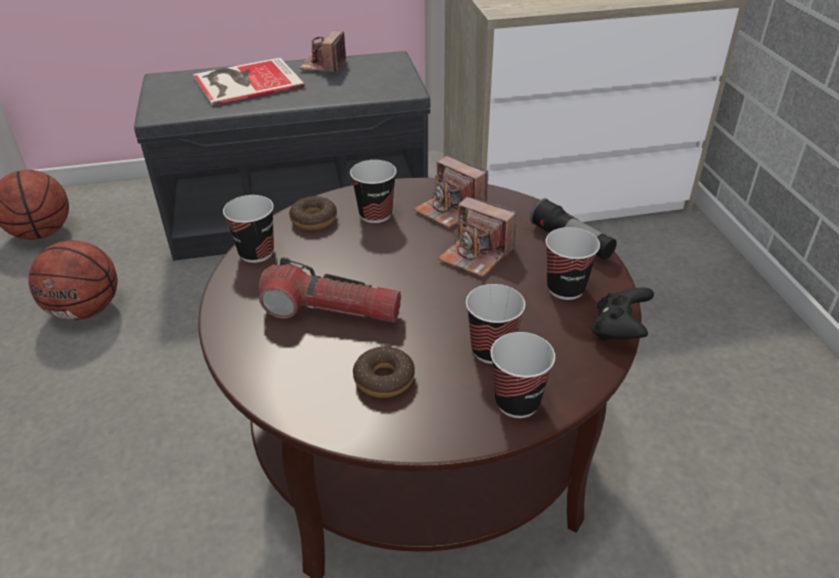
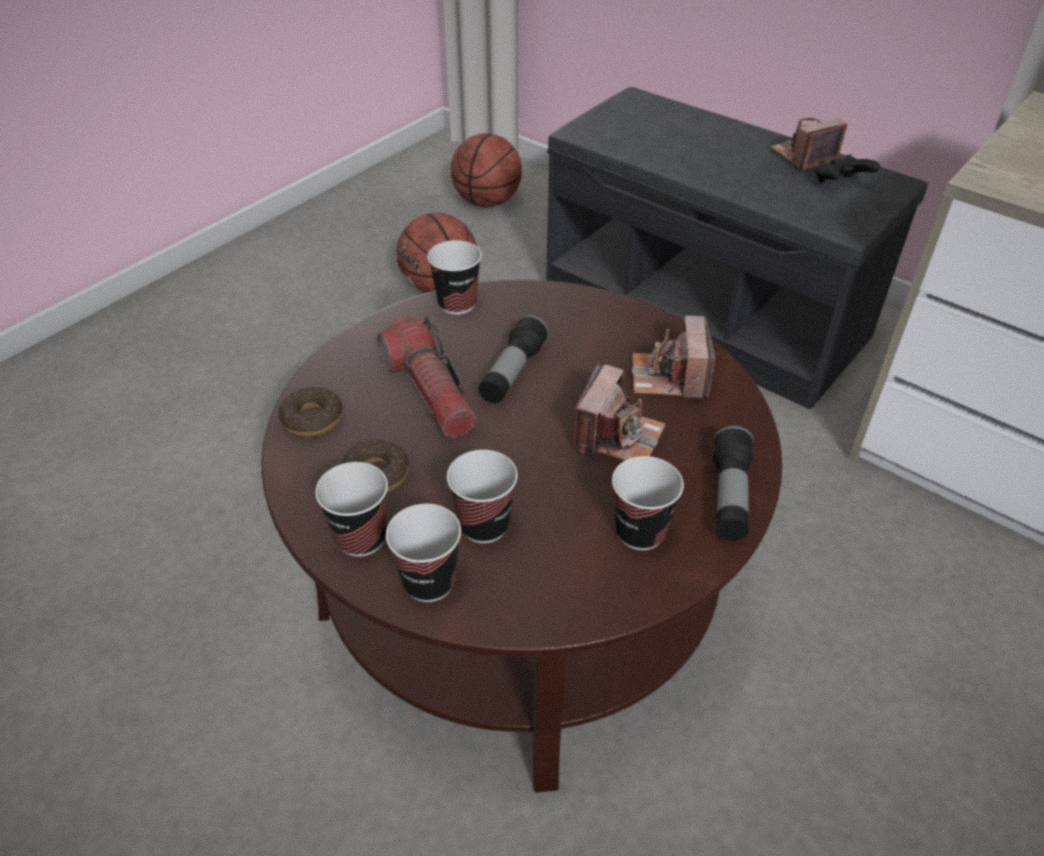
camera: 50 degrees right, 5 degrees up
book [193,58,305,106] -> none
donut [289,196,337,230] -> donut moved to [279,386,343,437]
cup [350,160,397,223] -> cup moved to [315,462,388,557]
camera [438,197,517,277] -> camera turned 150 degrees counterclockwise [573,363,666,461]
black game controller [592,288,654,341] -> black game controller moved to [815,154,880,183]
none -> flashlight [478,315,549,403]

